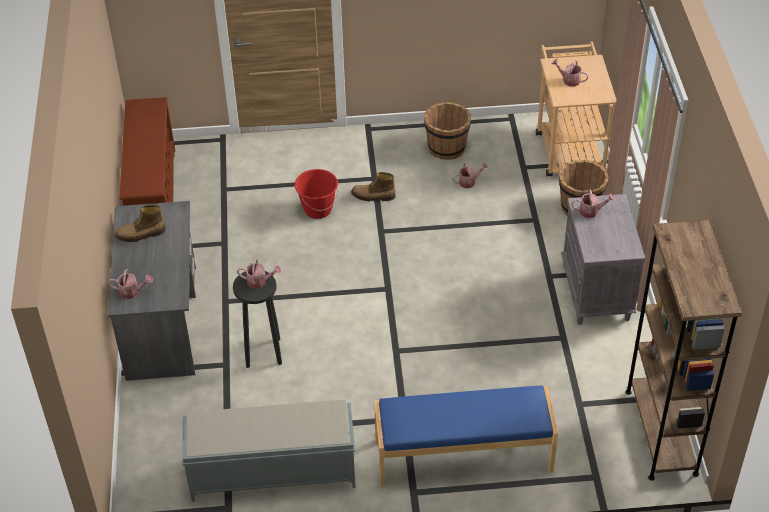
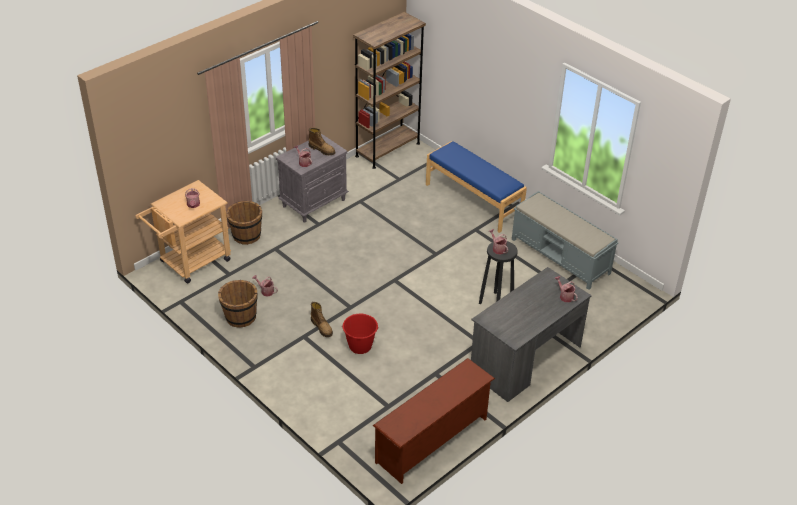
camera: 130 degrees left, 5 degrees down
boot [115,205,166,242] -> boot moved to [309,128,336,155]

